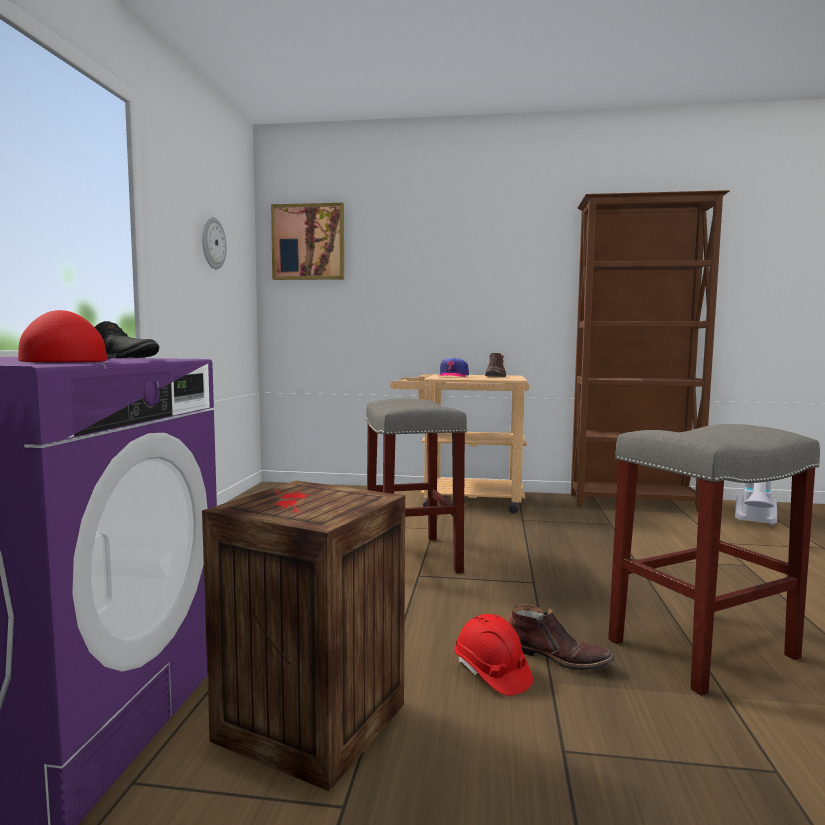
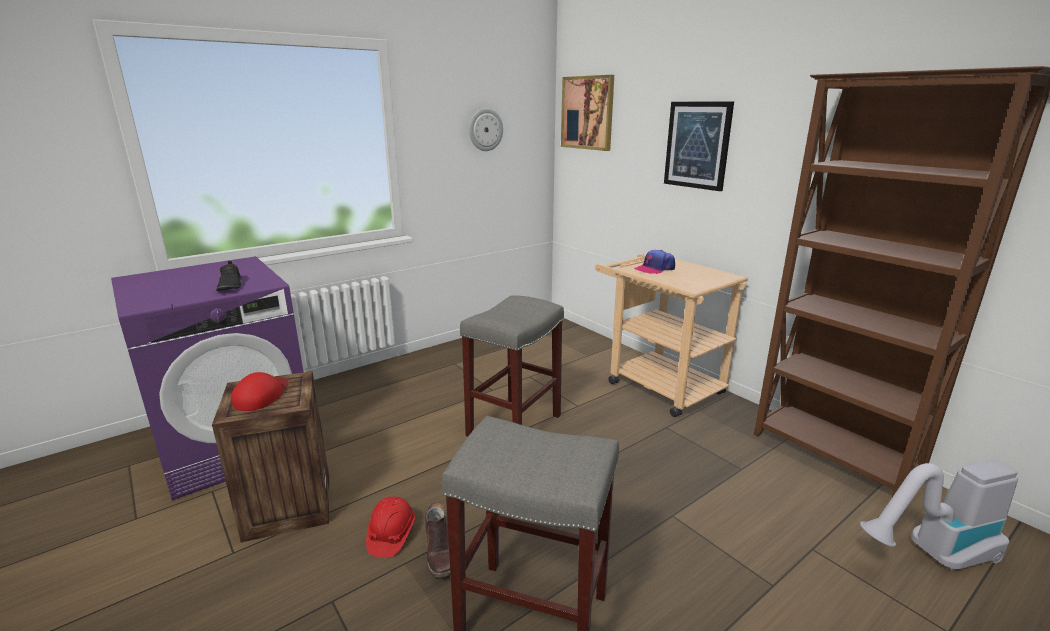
camera: 45 degrees right, 15 degrees up
red cap [18,310,107,362] -> red cap moved to [231,372,288,411]
brown boot [485,353,506,377] -> none
none -> picture [664,102,734,191]

